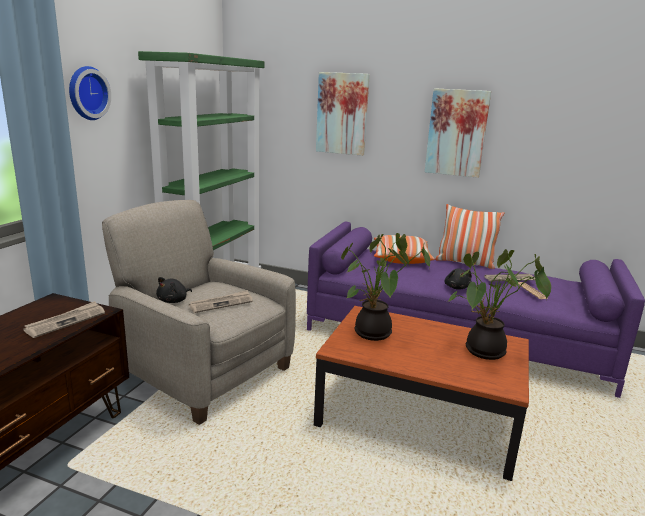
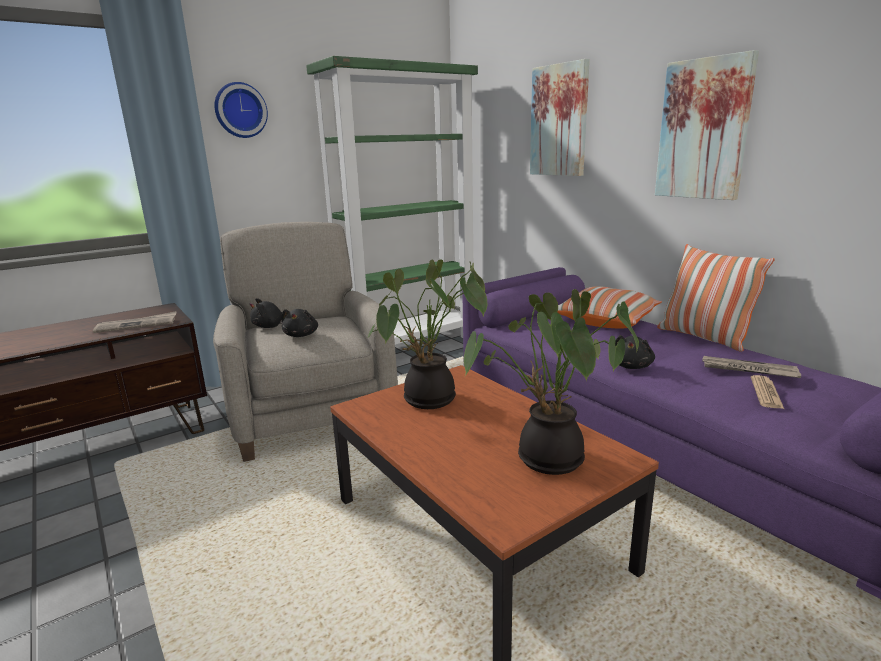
camera: 35 degrees right, 0 degrees up
newspaper [189,290,253,313] -> black plush toy [281,309,318,337]

